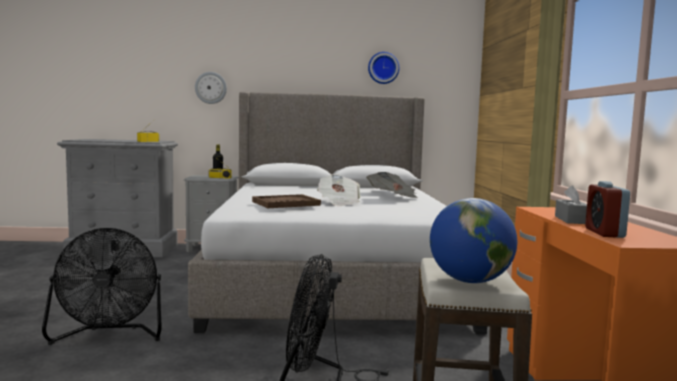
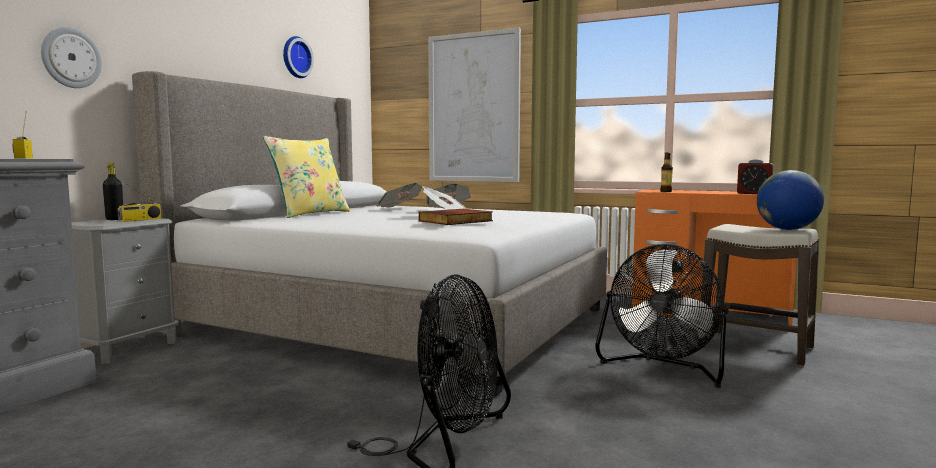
camera: 60 degrees left, 0 degrees up
brown tray [252,194,321,208] -> book [419,209,493,225]
grey tissue box [555,185,587,224] -> none
none -> yellow pillow [263,136,350,218]
none -> picture [428,28,521,182]
none -> bottle [660,152,673,192]

